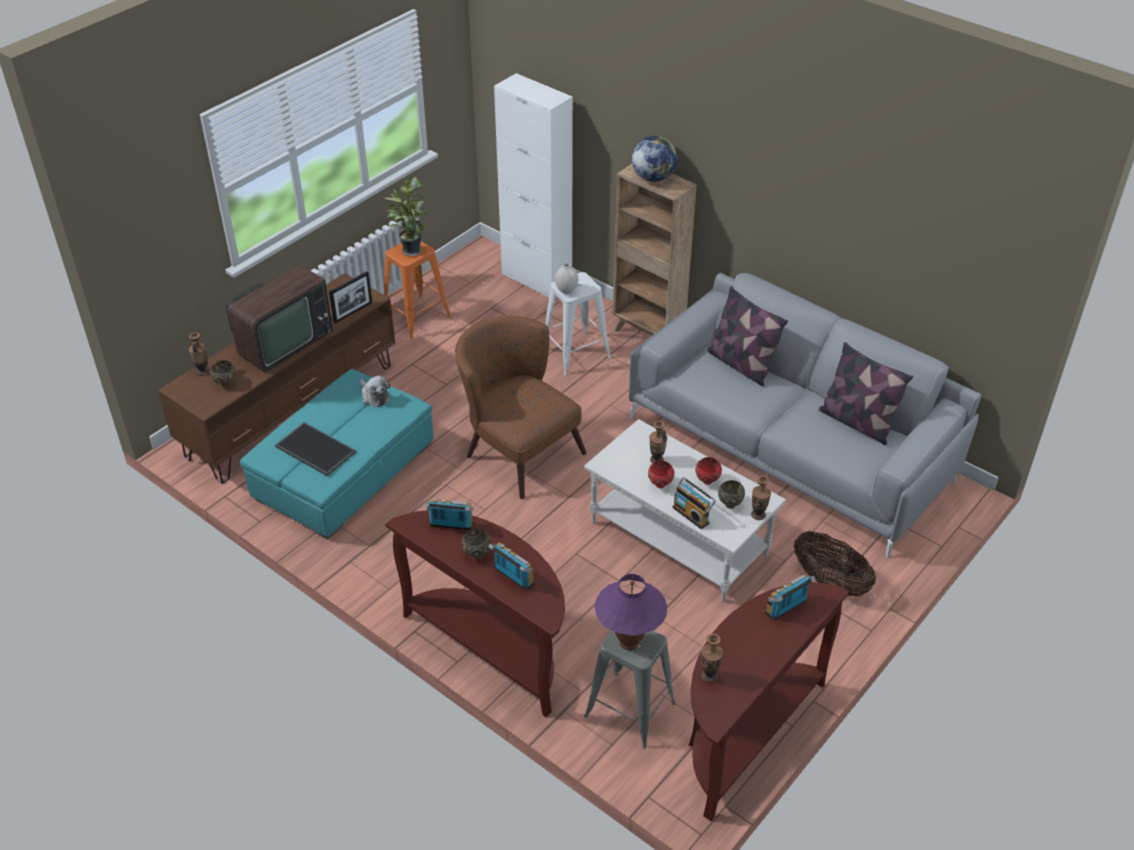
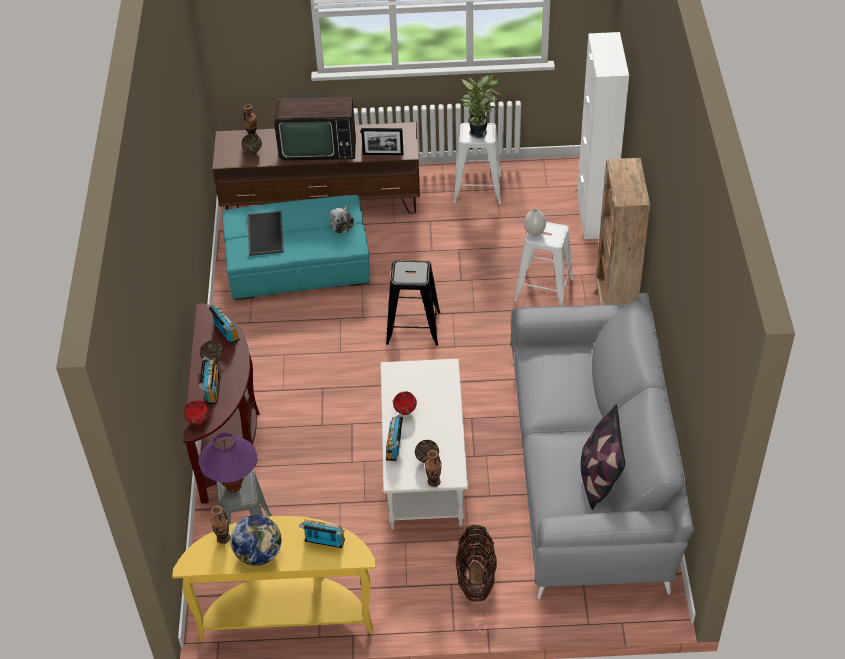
camera: 50 degrees right, 5 degrees up
orange stool [384,241,451,339] -> white stool [453,123,502,204]
brown armchair [455,316,587,499] -> black stool [386,260,440,346]
globe [632,136,677,182] -> globe moved to [230,515,281,566]
vase [649,421,667,464] -> none
brown console table [689,582,849,821] -> yellow console table [172,516,376,642]
red bowl [695,457,722,485] -> red bowl moved to [184,401,209,425]
pillow [706,286,788,386] -> none

